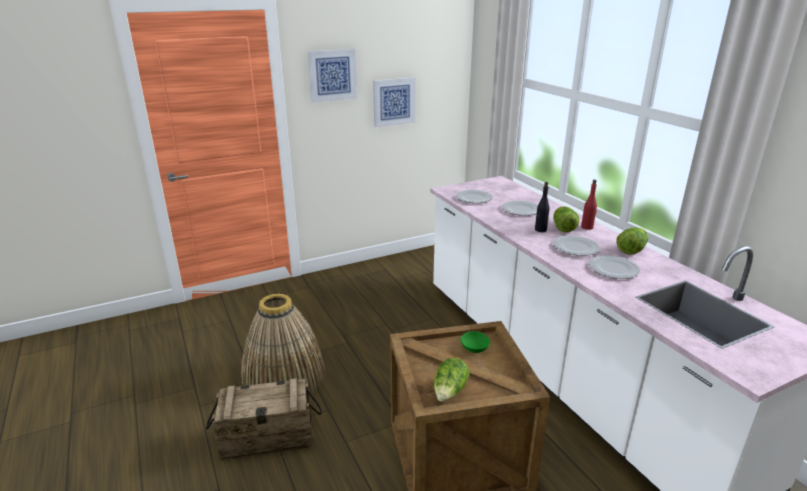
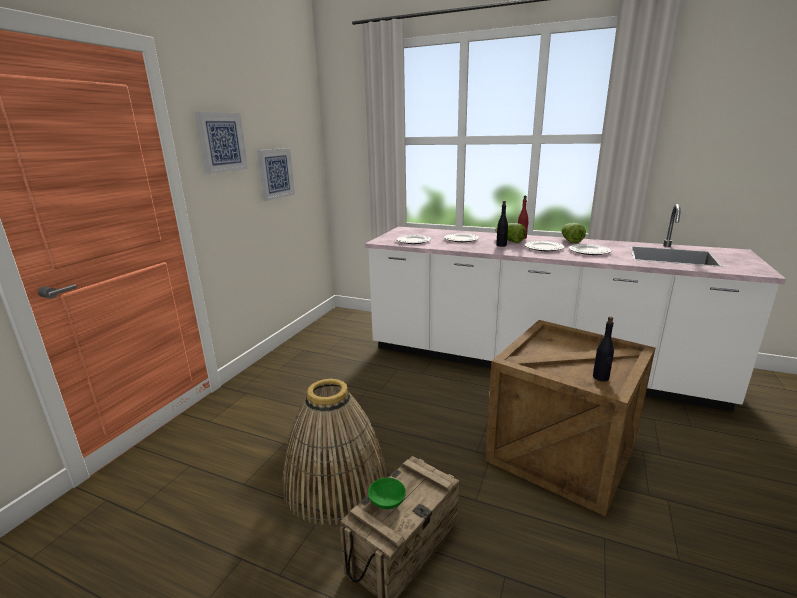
camera: 40 degrees left, 5 degrees down
lettuce [434,358,470,402] -> black bottle [593,317,614,381]
green bowl [461,331,490,353] -> green bowl moved to [368,477,406,509]

